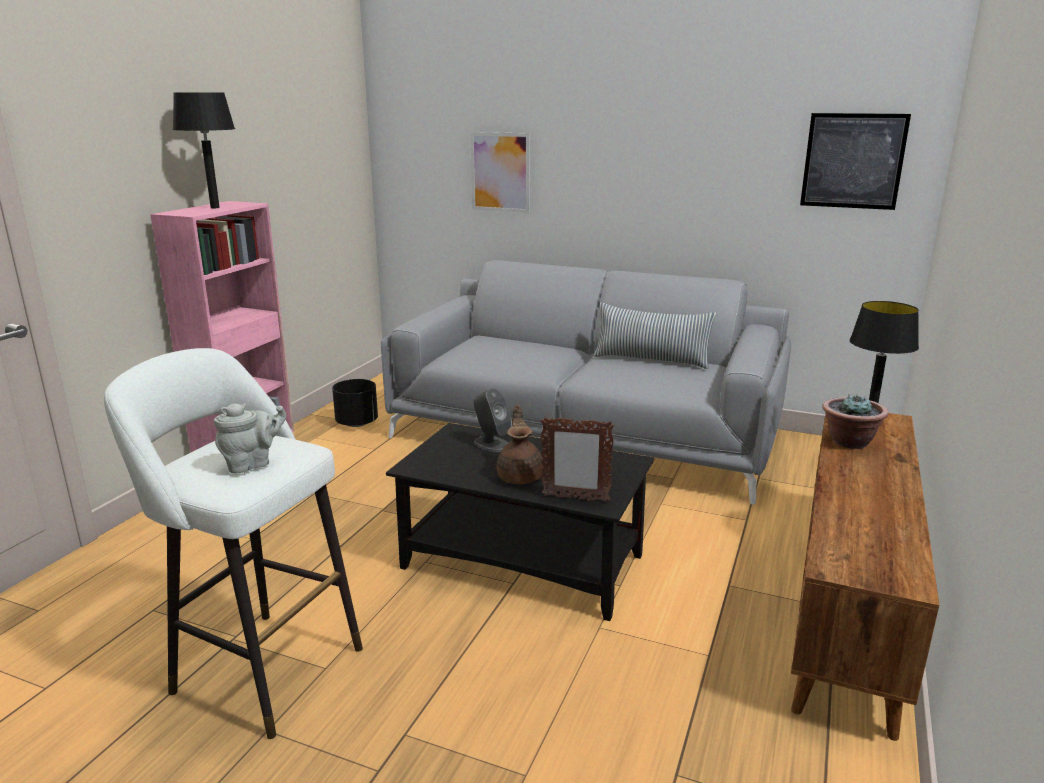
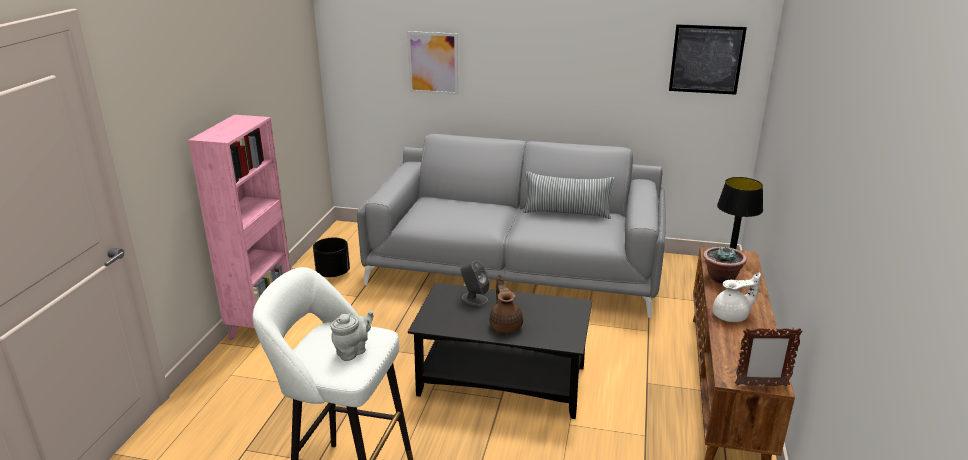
camera: 10 degrees left, 5 degrees up
black table lamp [173,93,235,208] -> none
picture frame [541,417,614,503] -> picture frame moved to [735,328,803,387]
none -> white teapot [713,273,761,322]

